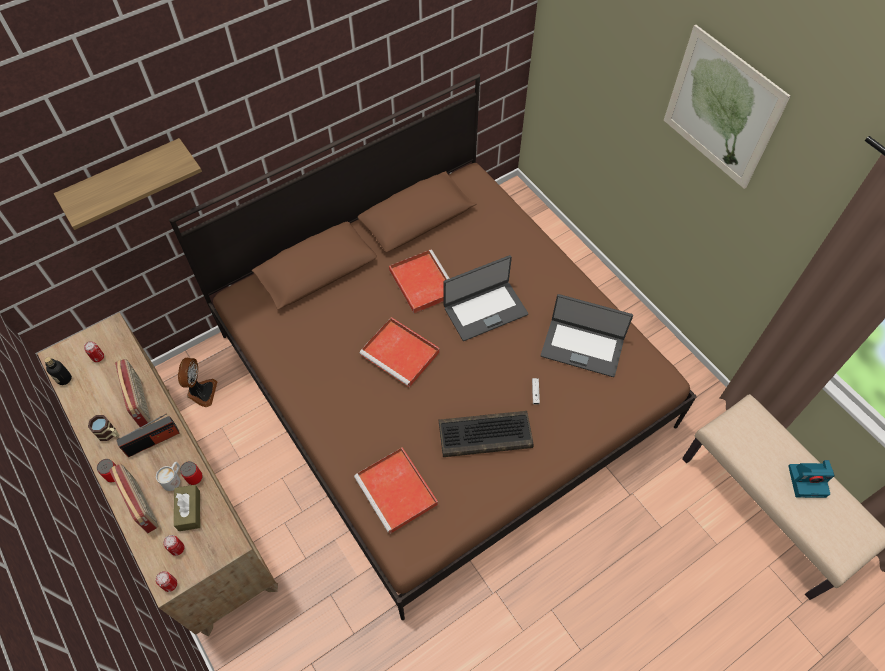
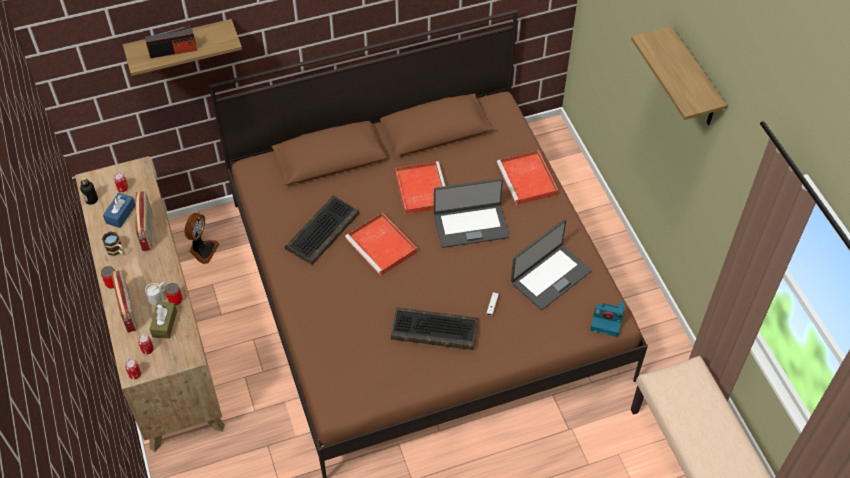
camera: 15 degrees right, 5 degrees down
radio [116,413,179,457] -> radio moved to [145,25,197,59]
red tray [354,447,438,534] -> red tray moved to [497,150,558,205]
laptop [541,294,633,377] -> laptop turned 75 degrees counterclockwise [511,219,592,310]
picture [664,25,791,189] -> shelf [631,26,727,125]
camera [788,460,835,498] -> camera moved to [590,302,624,337]
none -> blue tissue box [103,193,136,228]
none -> keyboard [285,196,359,265]

